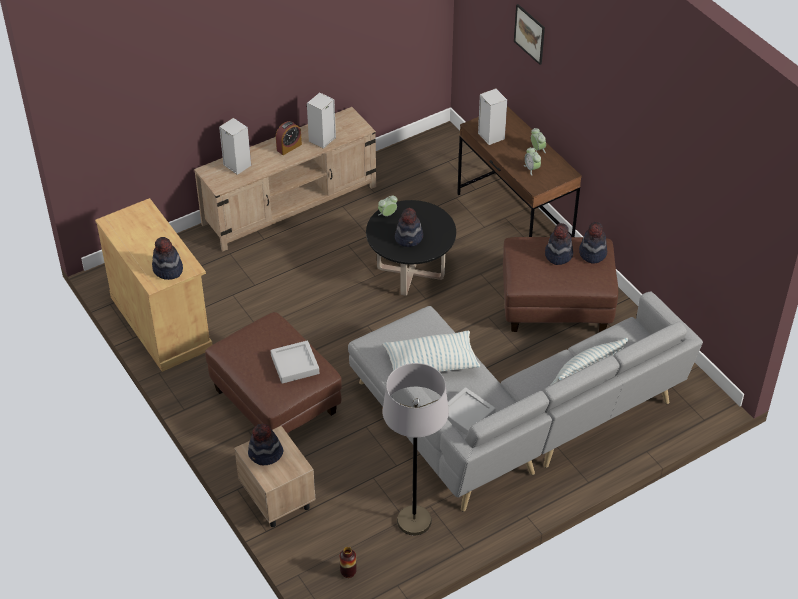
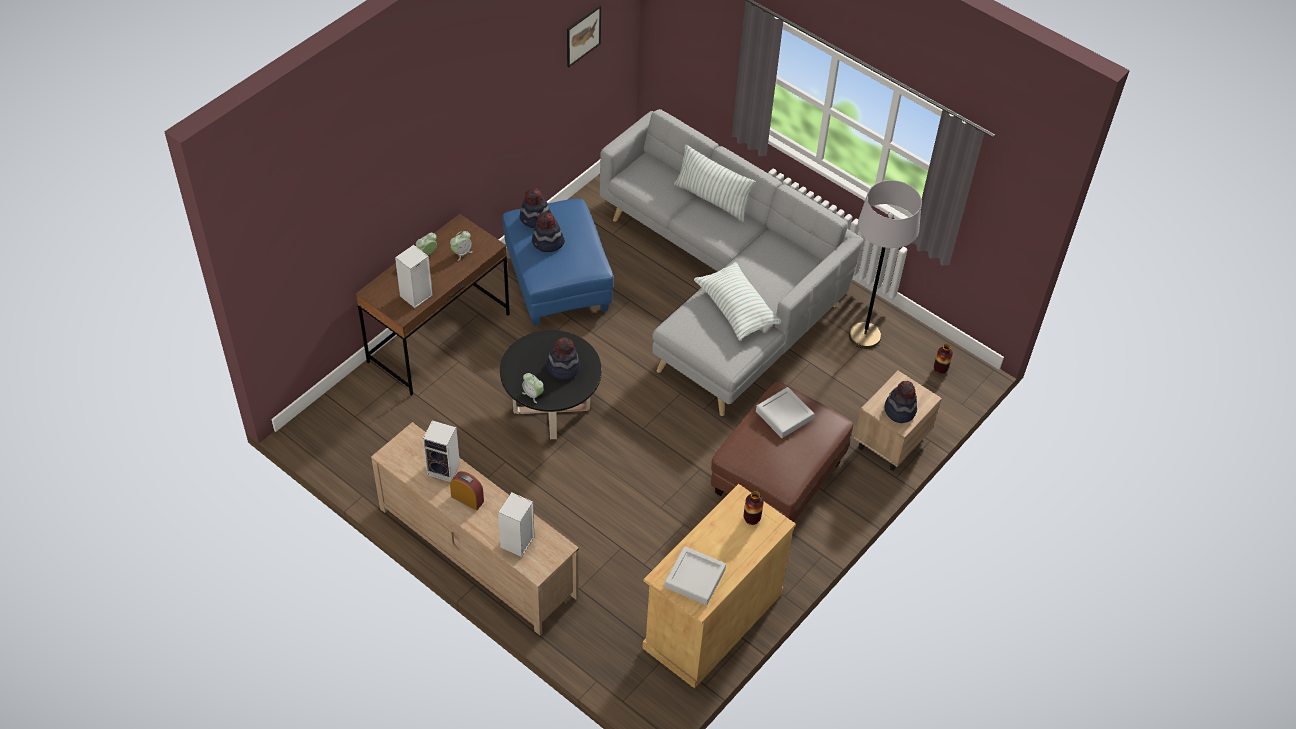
camera: 110 degrees left, 5 degrees up
hat [152,237,183,280] -> vase [744,491,764,525]
grey tray [448,387,496,435] -> grey tray moved to [664,546,726,605]
brown ottoman [503,237,618,332] -> blue ottoman [502,199,614,326]
picture [514,4,545,65] -> picture moved to [567,5,601,67]

